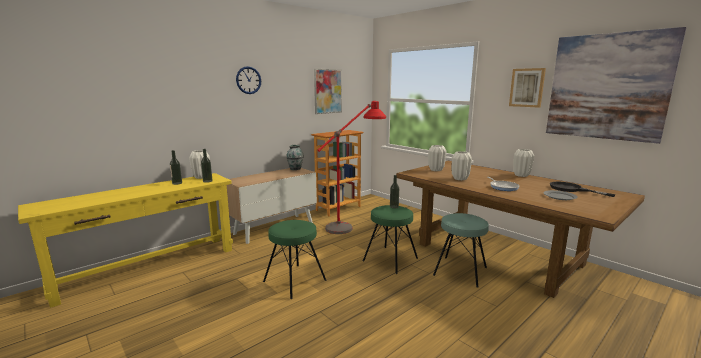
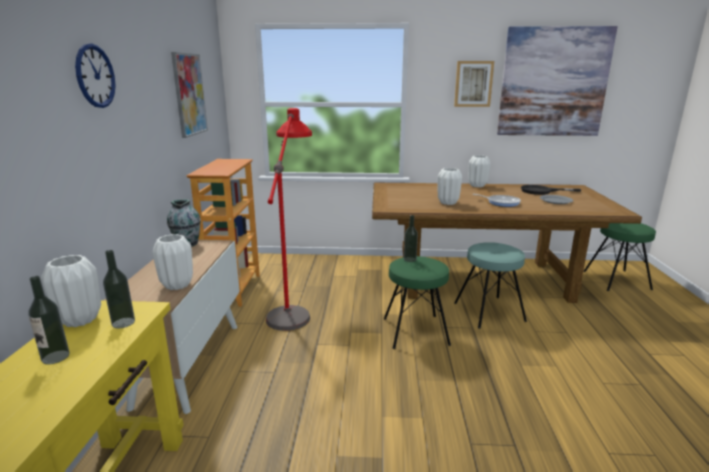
camera: 45 degrees left, 5 degrees up
green stool [263,220,326,299] -> green stool moved to [583,223,656,291]
white vase [428,145,446,171] -> white vase moved to [152,234,193,290]

